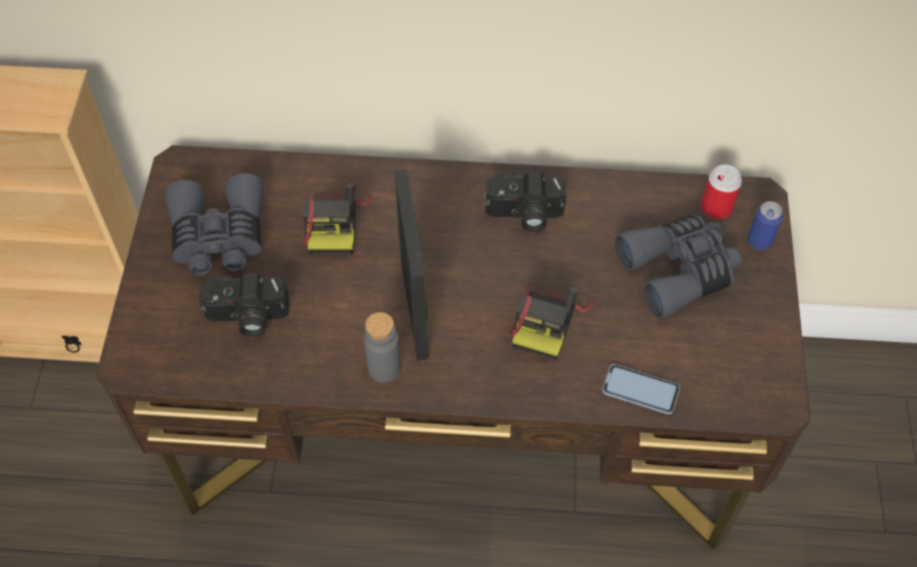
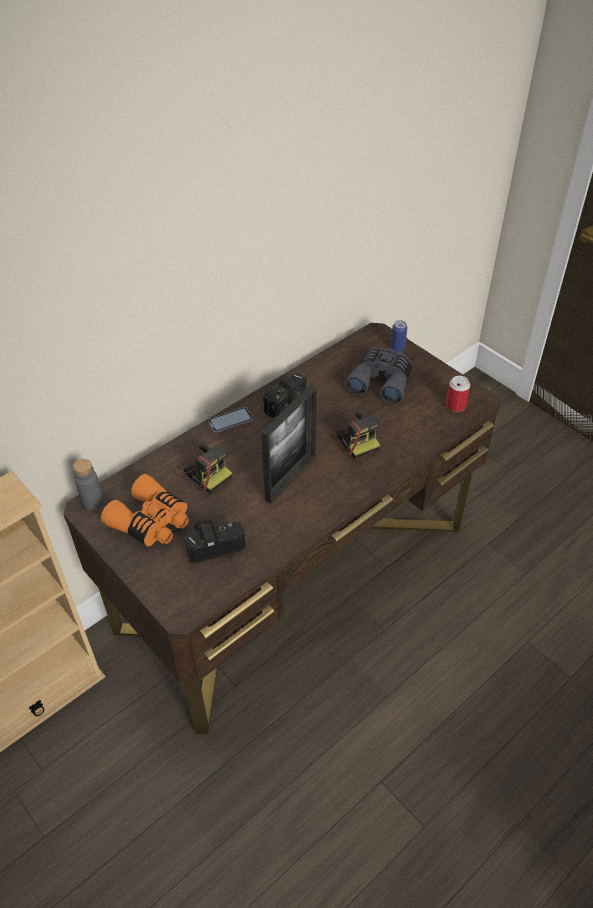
camera: 45 degrees left, 10 degrees down
grey binoculars [165,173,264,276] -> orange binoculars [101,474,189,546]
camera [199,273,289,337] -> camera turned 150 degrees counterclockwise [185,519,246,563]
grey bottle [364,312,401,383] -> grey bottle moved to [73,459,104,510]
picture frame [394,170,429,361] -> picture frame turned 90 degrees clockwise [261,385,317,504]
phone [602,364,680,414] -> phone moved to [208,407,253,433]
can [701,164,742,219] -> can moved to [446,376,470,412]

